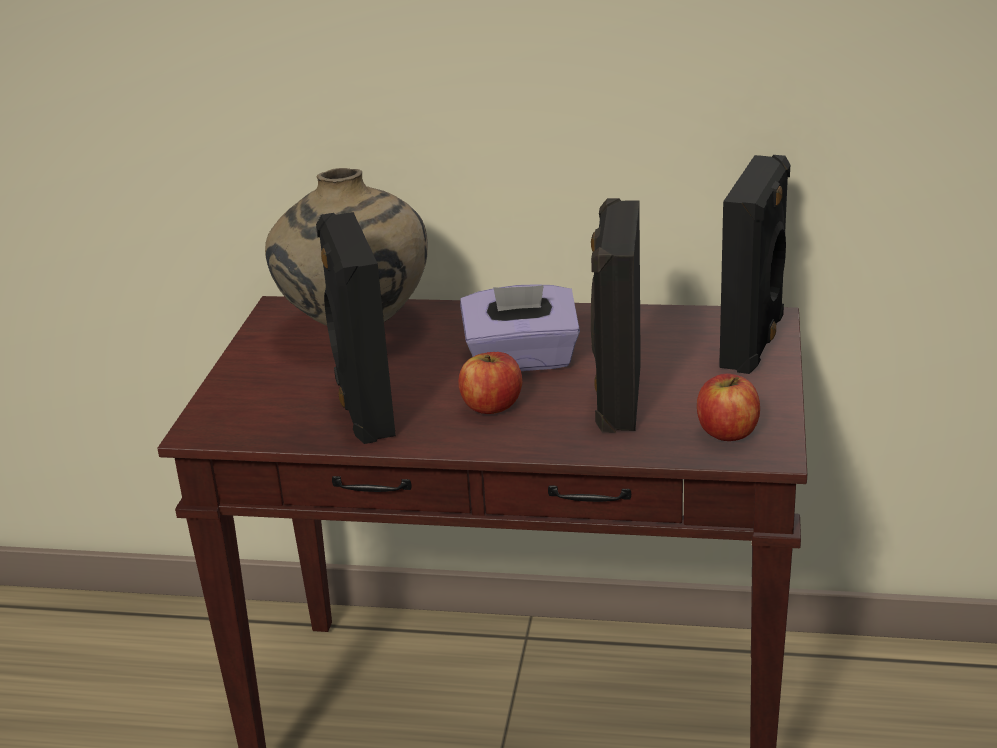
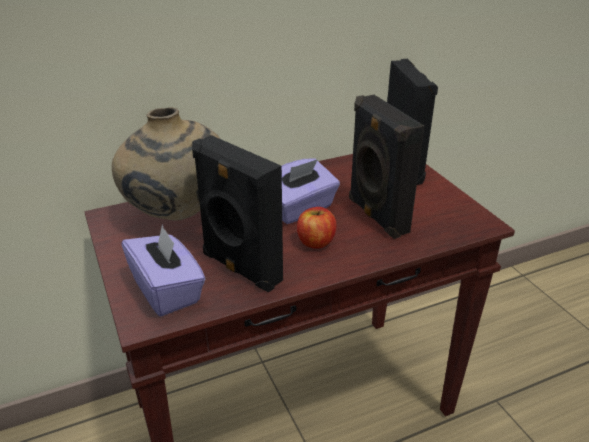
camera: 35 degrees left, 5 degrees up
apple [697,374,760,441] -> none
none -> purple tissue box [122,224,206,316]

